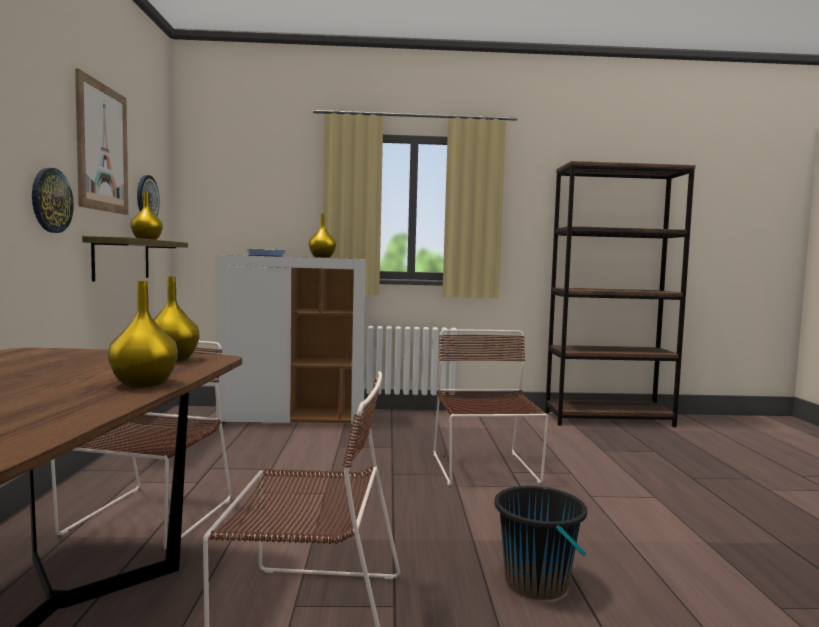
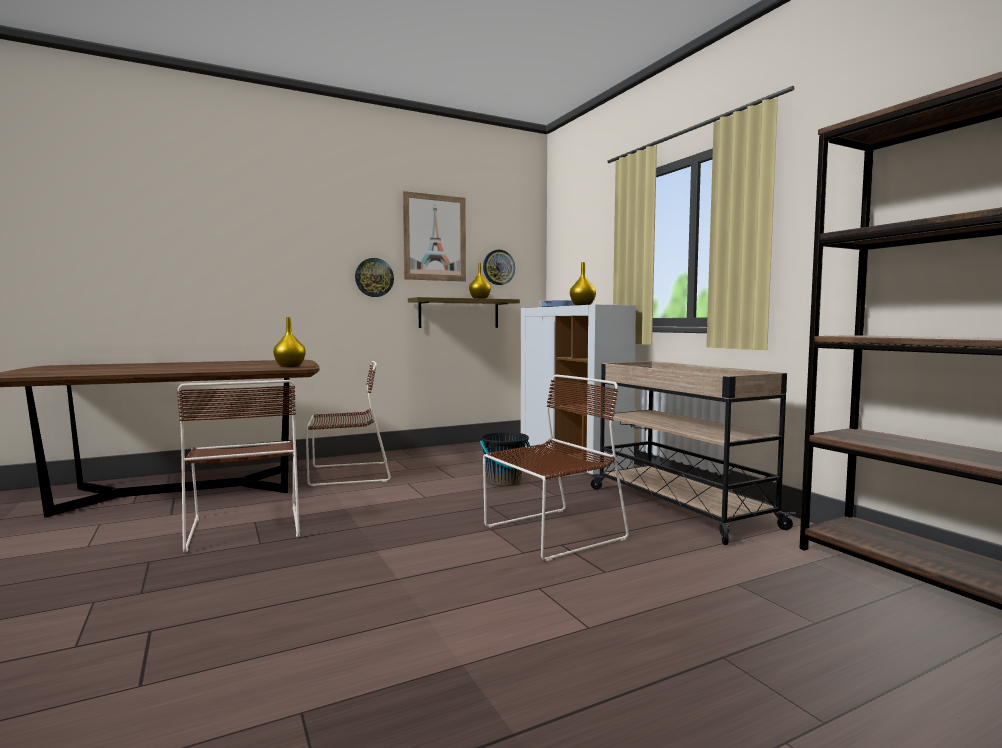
camera: 65 degrees right, 0 degrees up
yellow vase [108,281,178,388] -> none
black bucket [494,486,587,600] -> black bucket moved to [479,432,530,486]
none -> beige cart [591,361,796,545]

